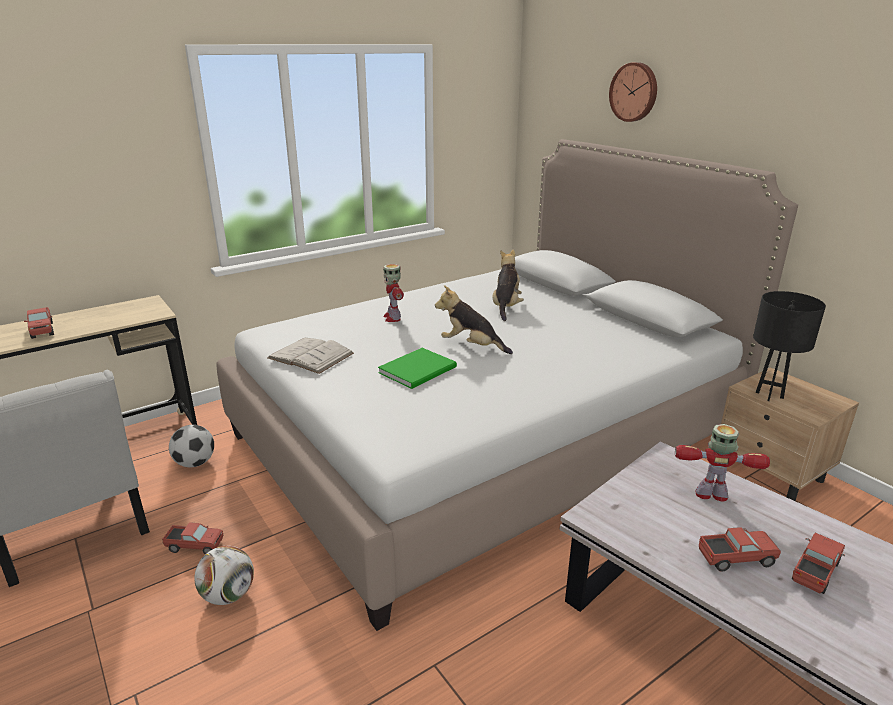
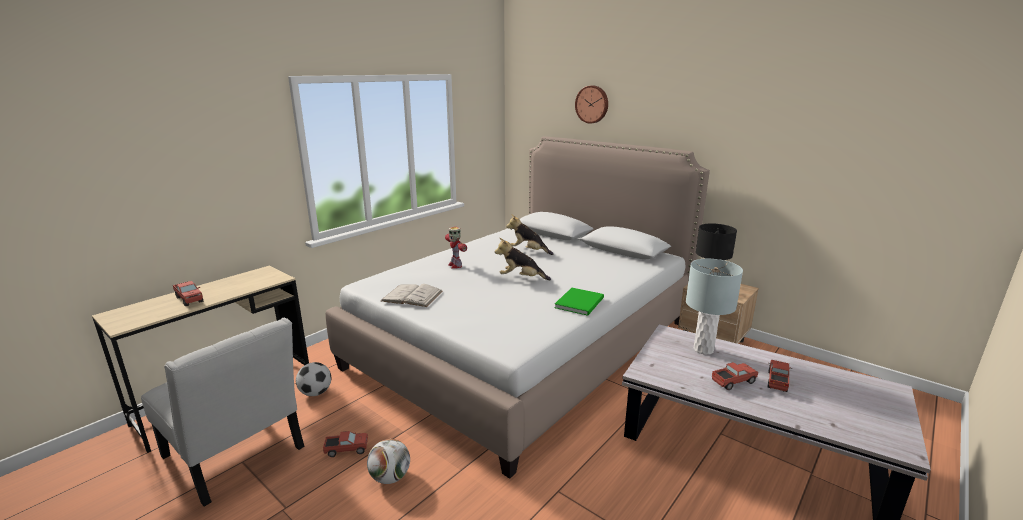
camera: 15 degrees left, 5 degrees down
green book [378,348,457,389] -> green book moved to [555,288,604,316]
plush toy [493,250,524,321] -> plush toy turned 60 degrees counterclockwise [506,214,553,255]
toy robot [675,424,770,501] -> grey table lamp [686,259,743,355]

